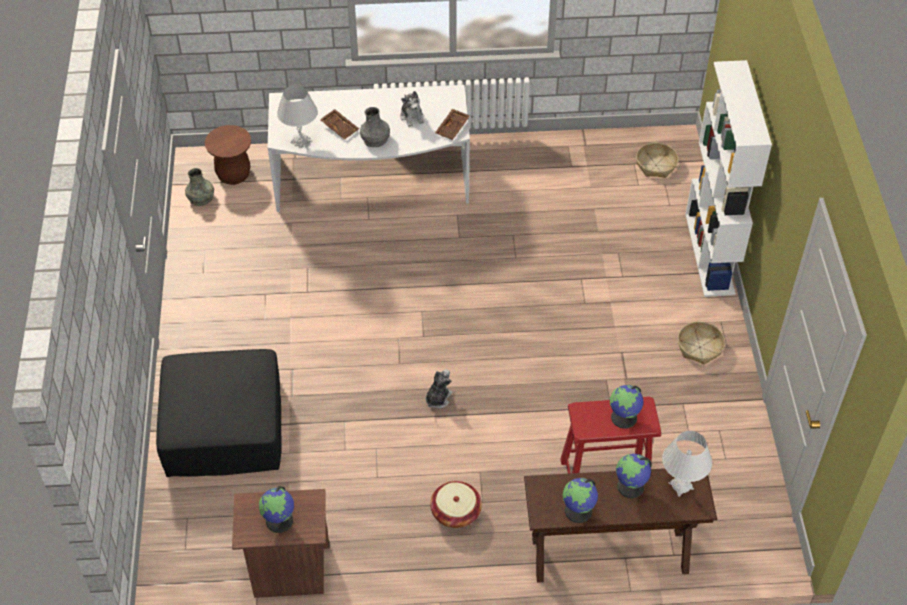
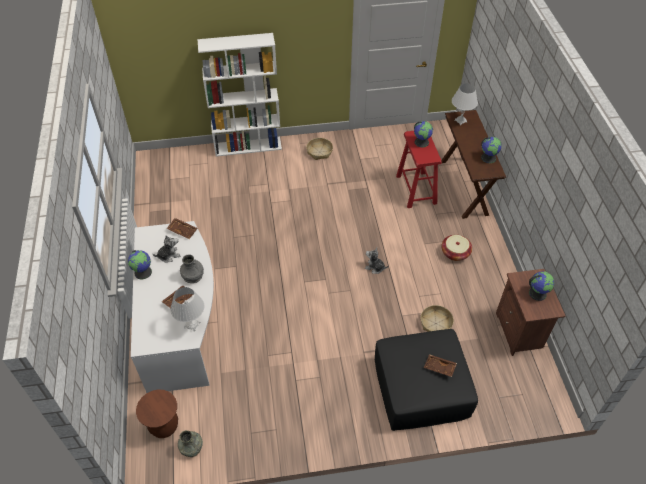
camera: 95 degrees left, 0 degrees up
globe [616,454,652,498] -> globe moved to [128,250,152,279]
basket [636,143,678,178] -> basket moved to [421,305,454,332]
none -> brown tray [424,354,457,377]

